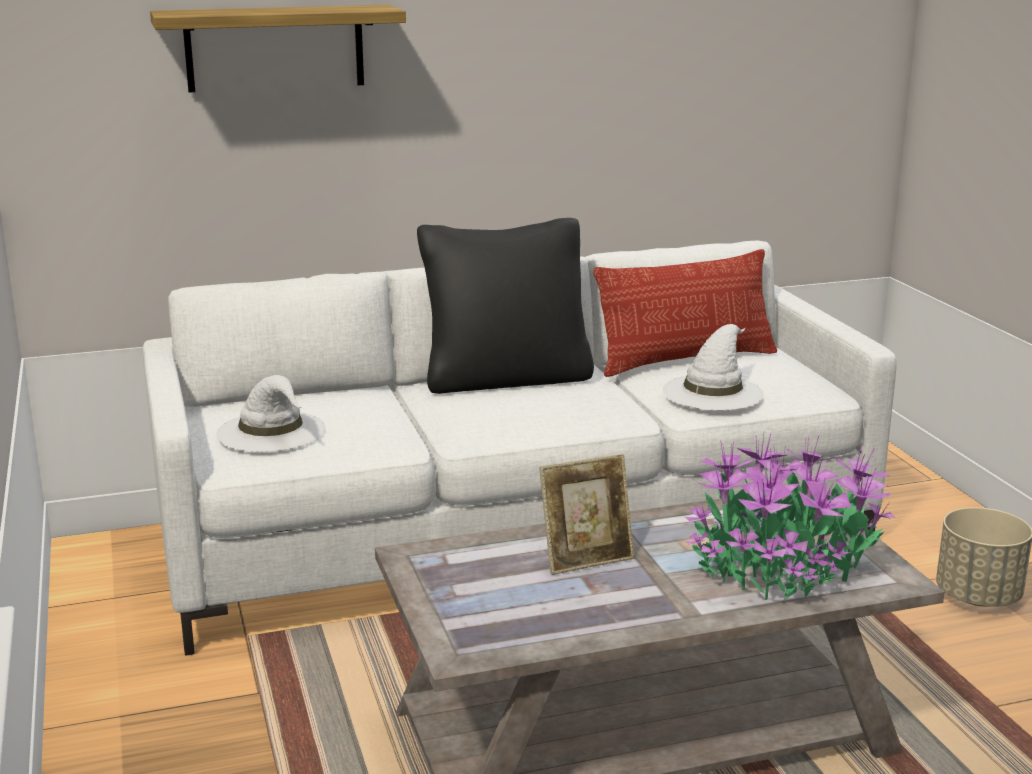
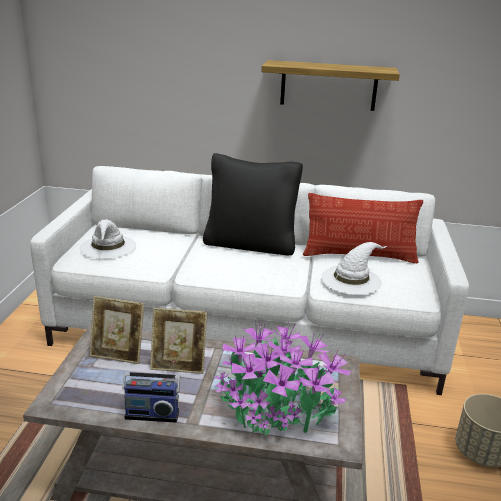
camera: 25 degrees right, 5 degrees up
shelf [150,5,406,92] -> shelf moved to [261,60,400,111]
none -> picture frame [89,296,144,364]
none -> radio [122,361,180,423]

